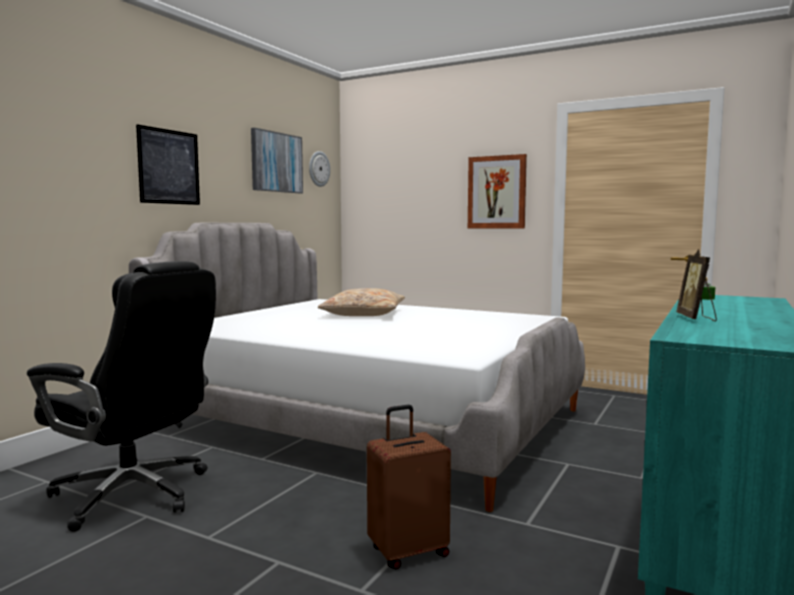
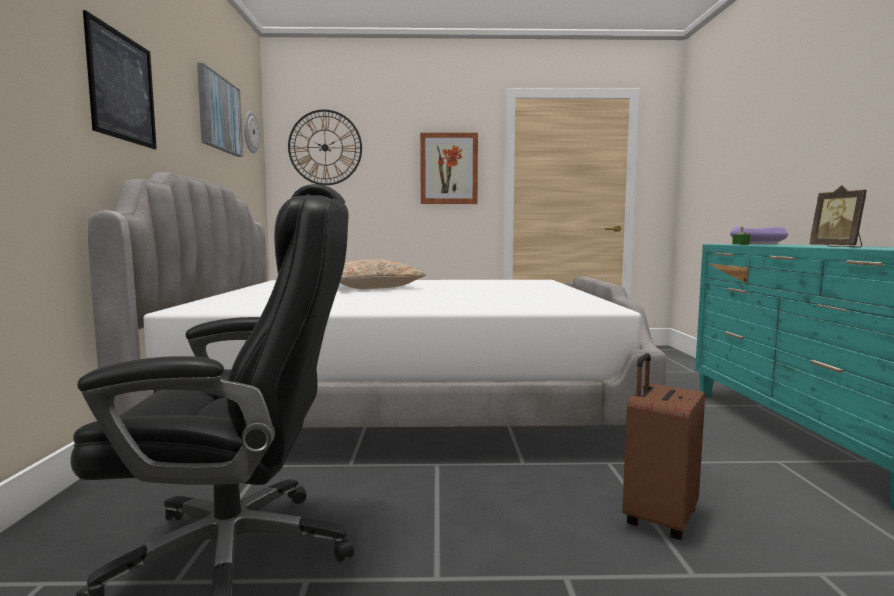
camera: 30 degrees left, 0 degrees up
none -> wall clock [288,109,362,185]
none -> purple bowl [730,227,788,244]

